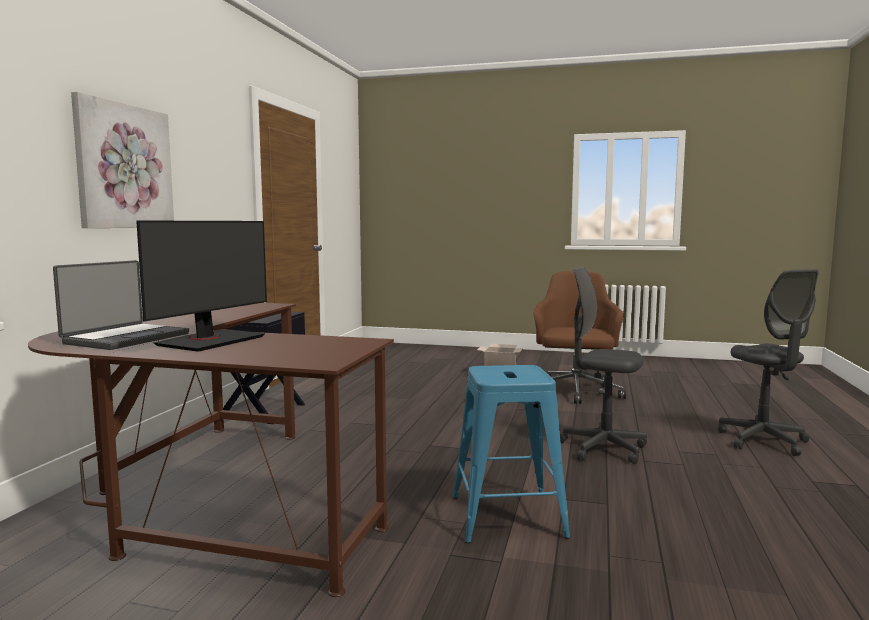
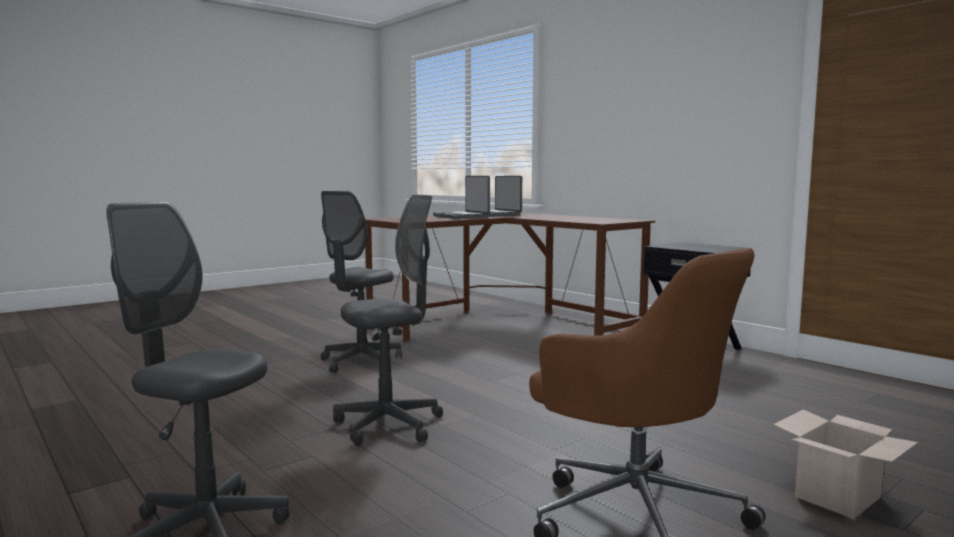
camera: 125 degrees right, 0 degrees up
picture [71,92,174,228] -> none
monitor [136,220,267,352] -> laptop [433,176,490,219]
blue stool [453,365,570,543] -> grey office chair [321,191,402,373]

